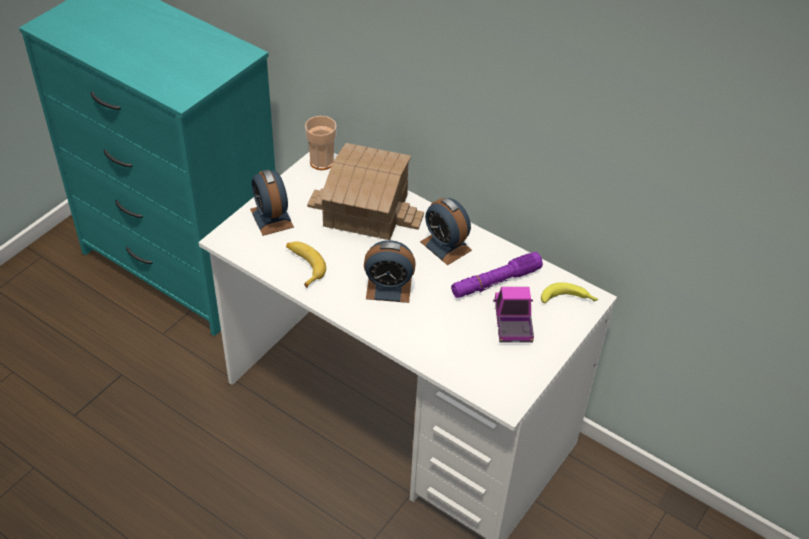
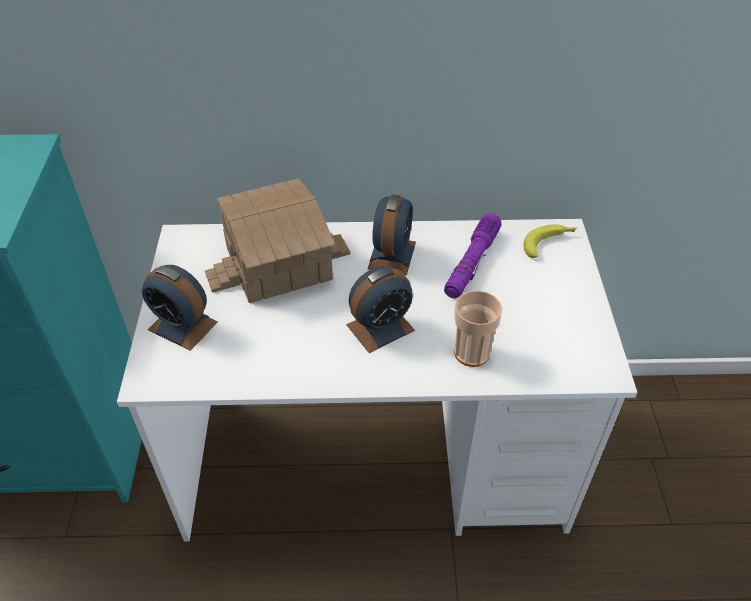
camera: 35 degrees left, 0 degrees up
banana [286,241,326,288] -> none
cup [305,116,337,170] -> cup moved to [454,290,502,367]
alarm clock [420,198,472,265] -> alarm clock turned 90 degrees counterclockwise [368,194,416,276]
toy truck [493,287,534,343] -> none

